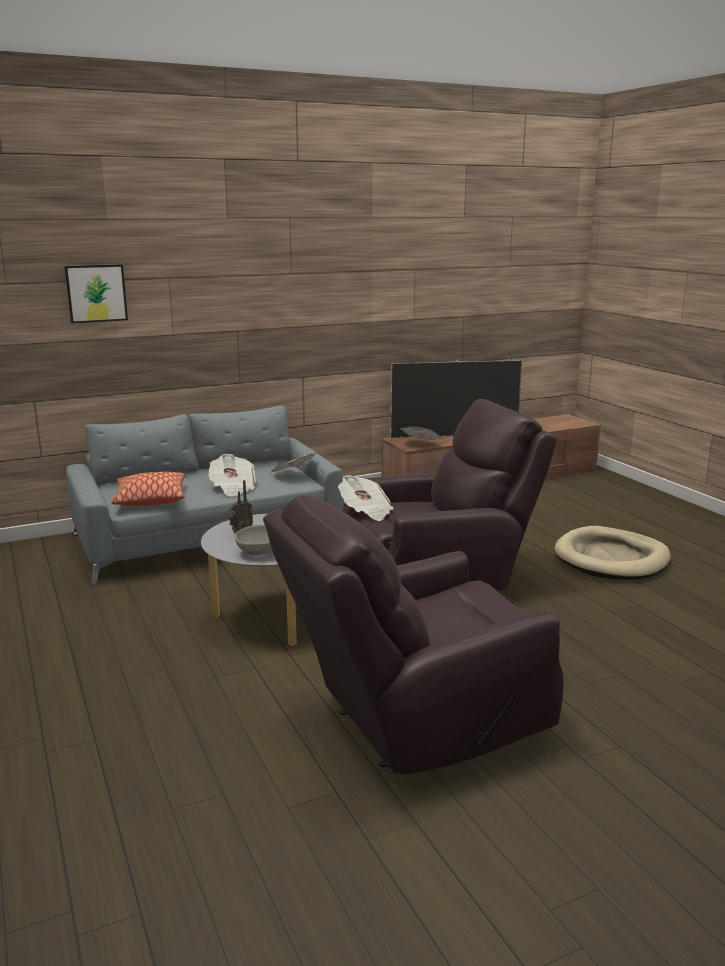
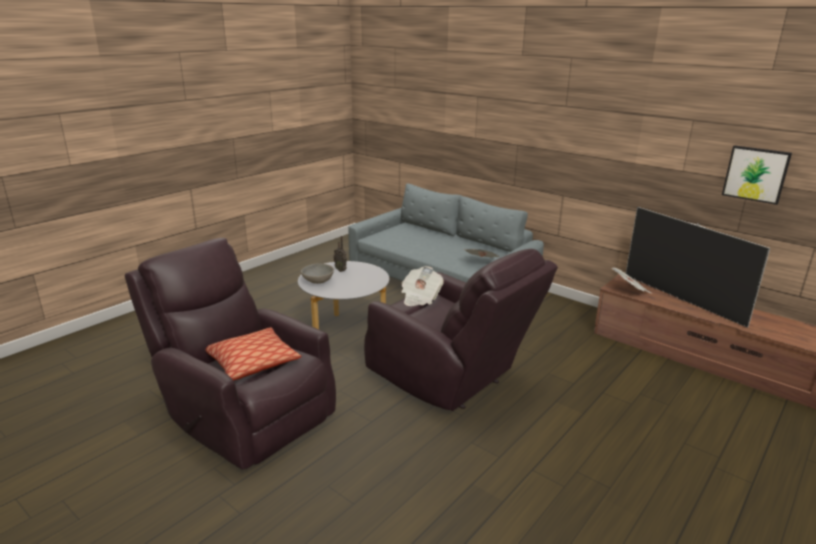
camera: 65 degrees right, 5 degrees up
picture [64,264,128,323] -> picture moved to [722,145,792,205]
pillow [111,472,186,506] -> pillow moved to [206,327,301,381]
newspaper [208,454,256,497] -> none
beige dog bed [554,526,671,580] -> none

